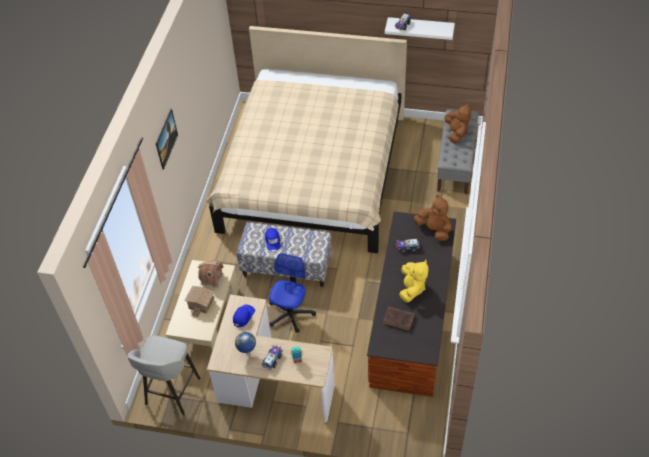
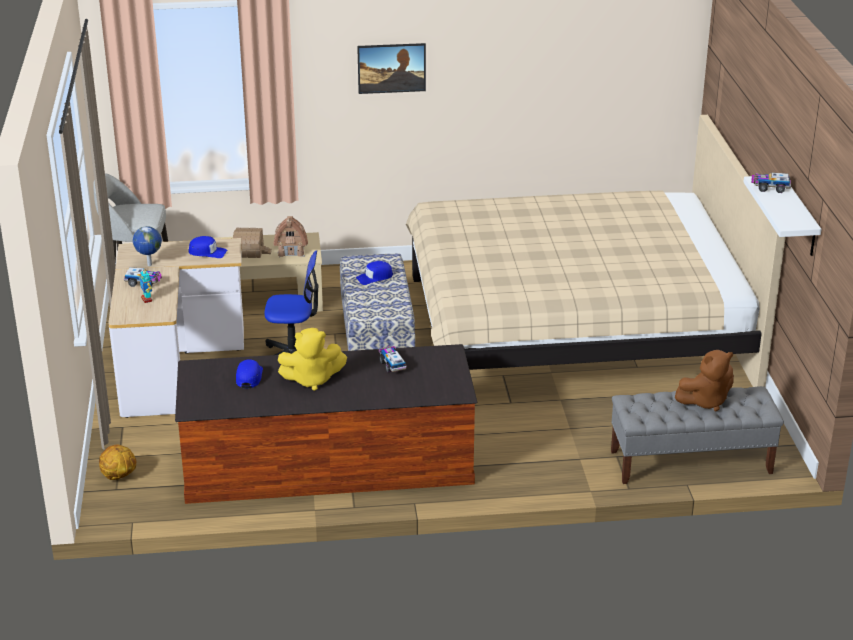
camera: 70 degrees right, 20 degrees down
brown book [383,306,415,331] -> blue cap [236,359,263,388]
brown plush toy [414,195,452,241] -> none
none -> basketball [99,444,136,480]

